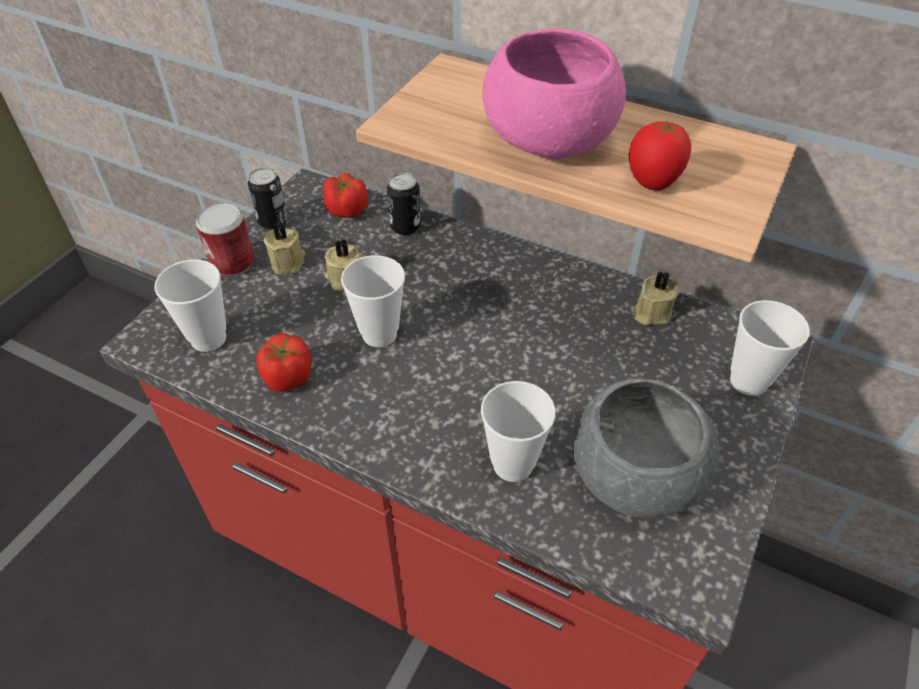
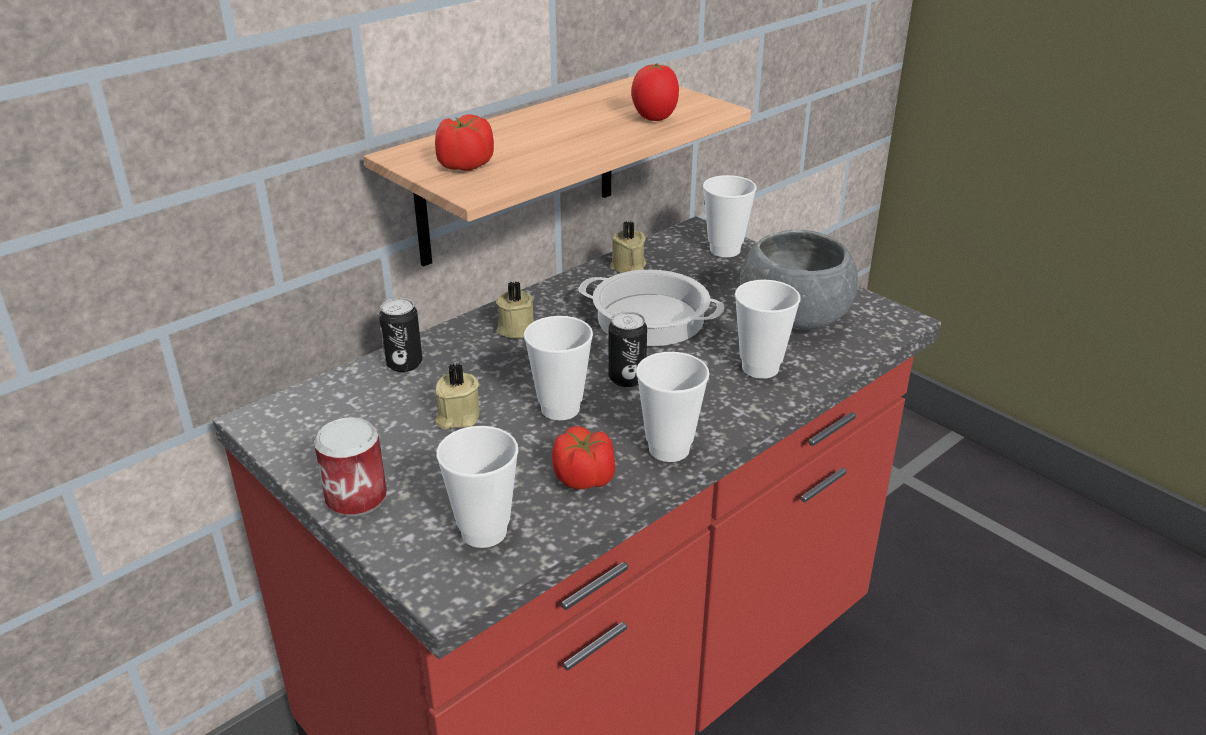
camera: 70 degrees left, 15 degrees down
can [248,168,288,230] -> can moved to [608,311,647,387]
beige candle [263,222,306,275] -> beige candle moved to [496,282,534,339]
tomato [323,173,368,218] -> tomato moved to [435,114,494,171]
pink bowl [482,28,626,159] -> none
none -> cooking pot [579,270,725,346]
none -> cup [636,352,710,462]

